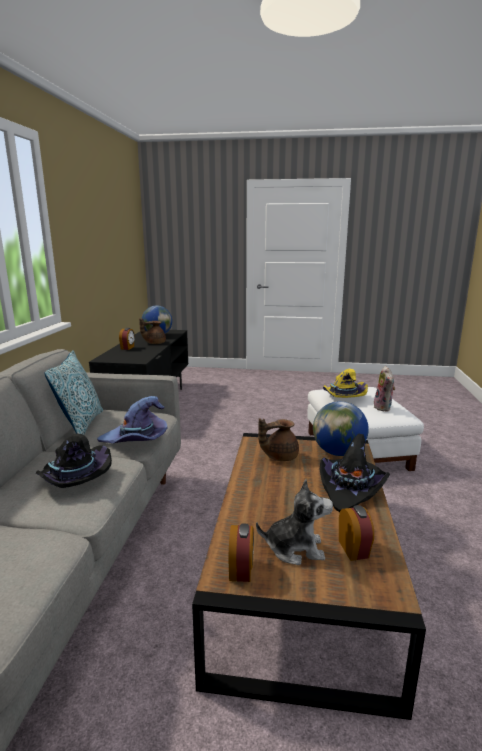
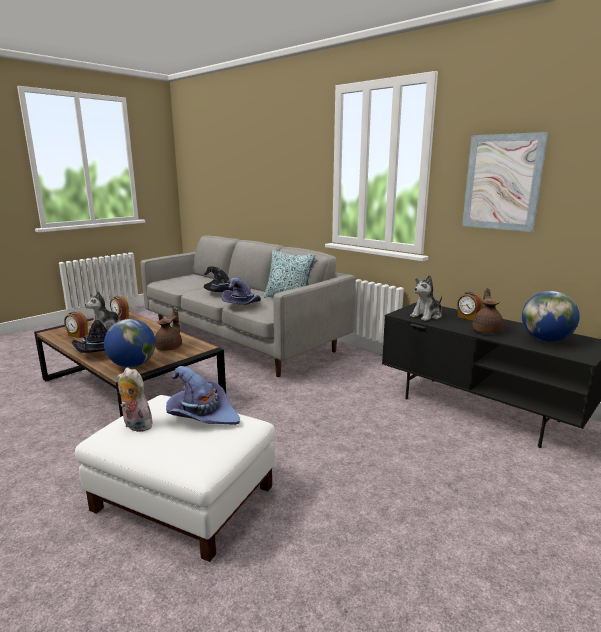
camera: 125 degrees right, 0 degrees up
yellow hat [323,369,368,398] -> purple hat [166,366,240,425]
none -> plush toy [410,275,442,321]
none -> picture [462,132,548,232]

